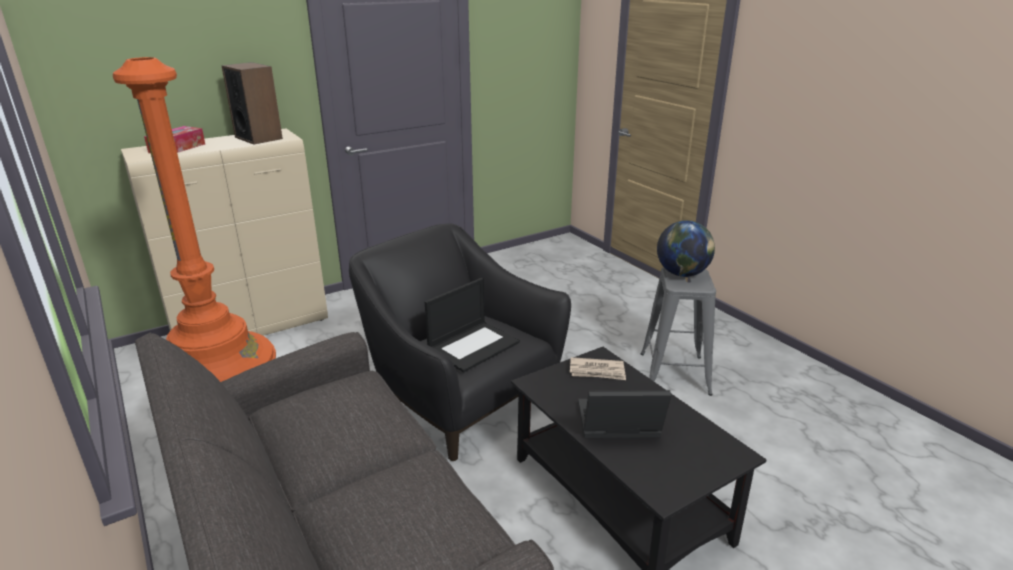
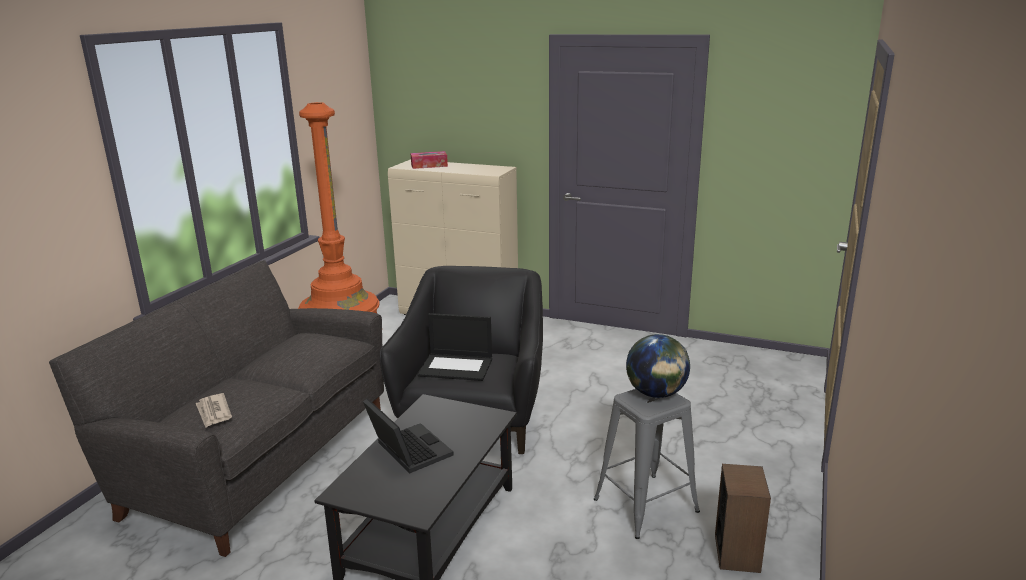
camera: 55 degrees right, 5 degrees down
speaker [221,62,283,145] -> speaker moved to [715,464,771,573]
newspaper [570,357,626,380] -> newspaper moved to [195,393,232,427]

